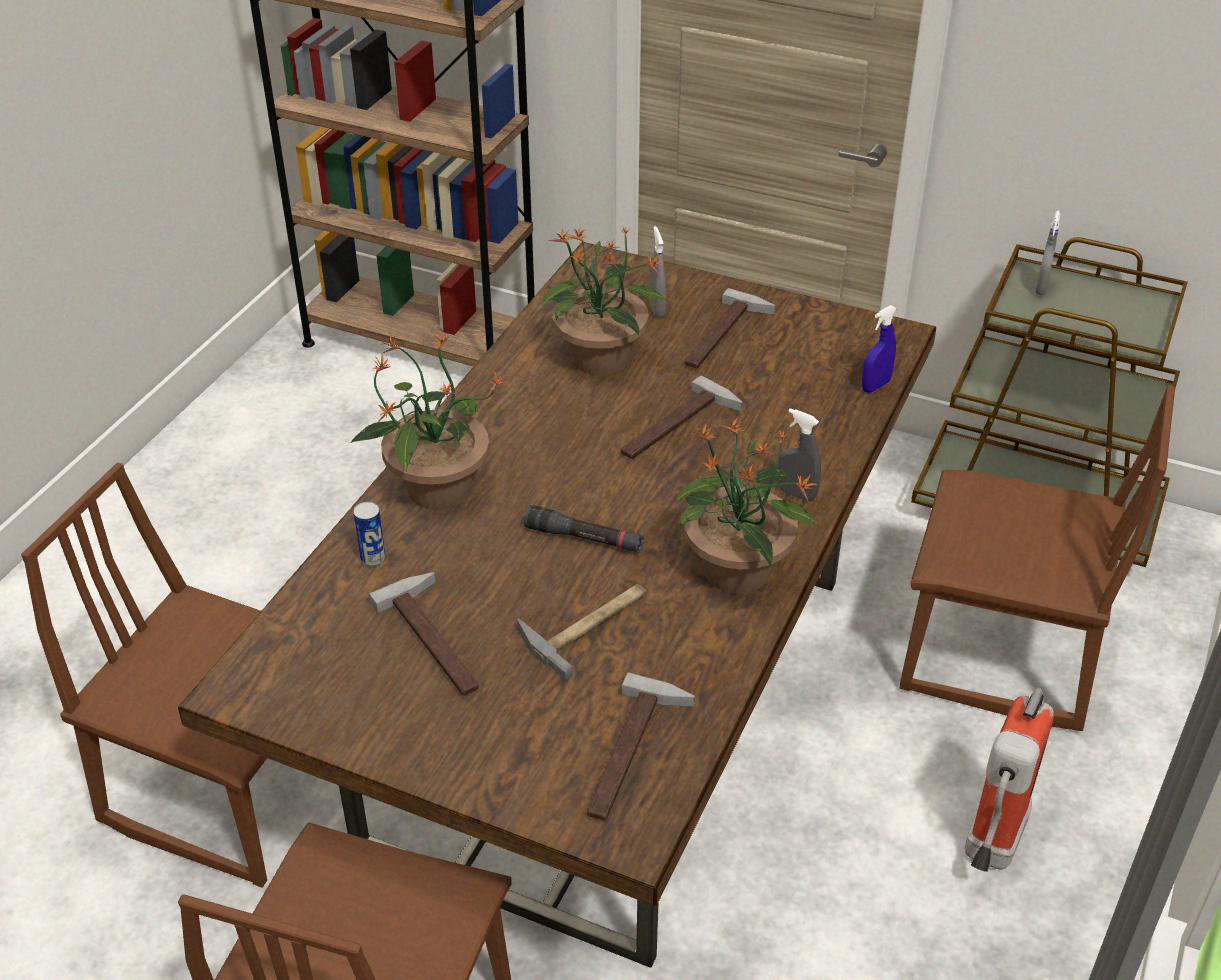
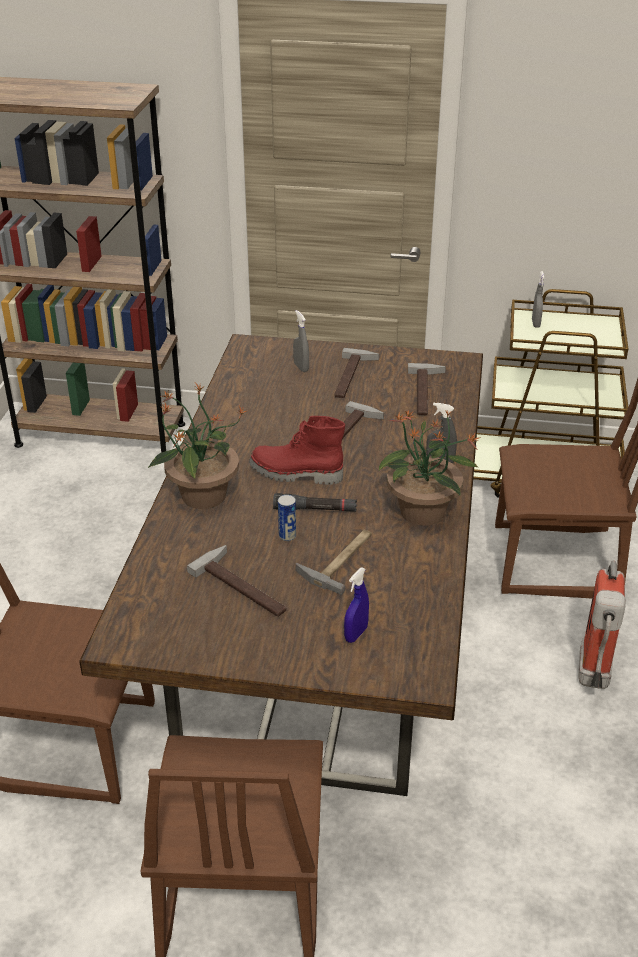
camera: 15 degrees left, 5 degrees down
can [353,502,386,567] -> can moved to [278,495,296,541]
potted plant [542,226,667,376] -> none
hammer [587,672,695,821] -> hammer moved to [408,363,446,415]
blue spray bottle [862,305,897,393] -> blue spray bottle moved to [344,568,369,643]
none -> red boot [249,416,345,485]

